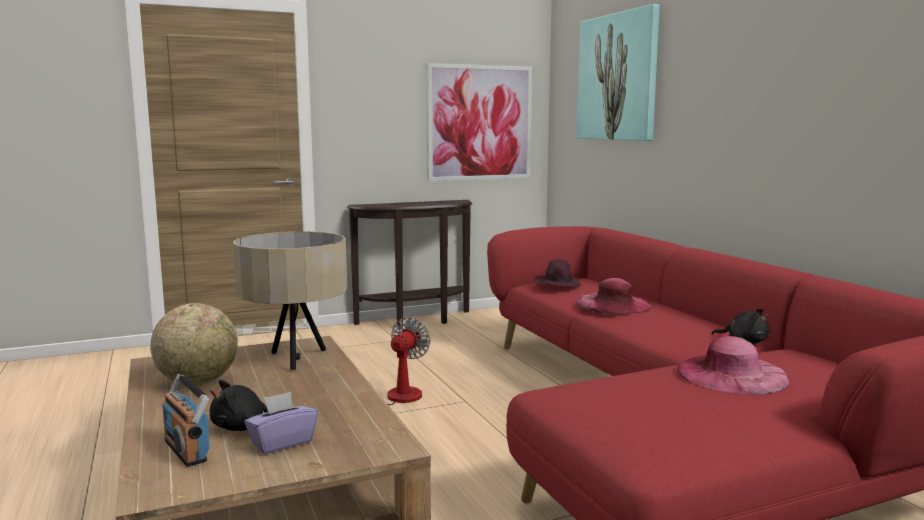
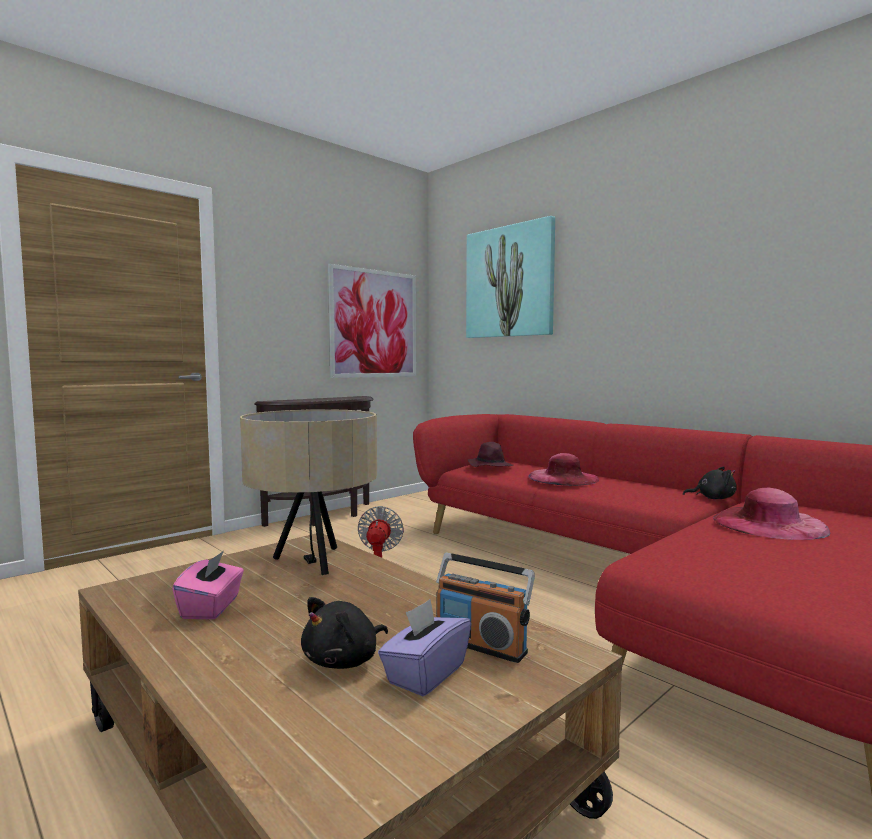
camera: 20 degrees left, 5 degrees down
globe [150,303,238,385] -> pink tissue box [172,551,244,619]
radio [162,374,210,467] -> radio moved to [436,553,535,663]

